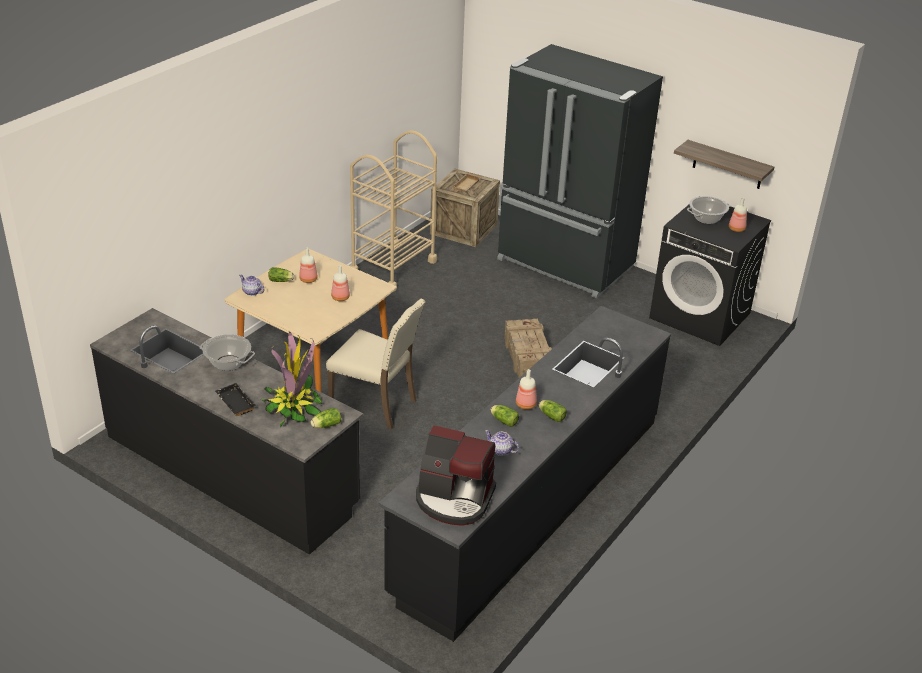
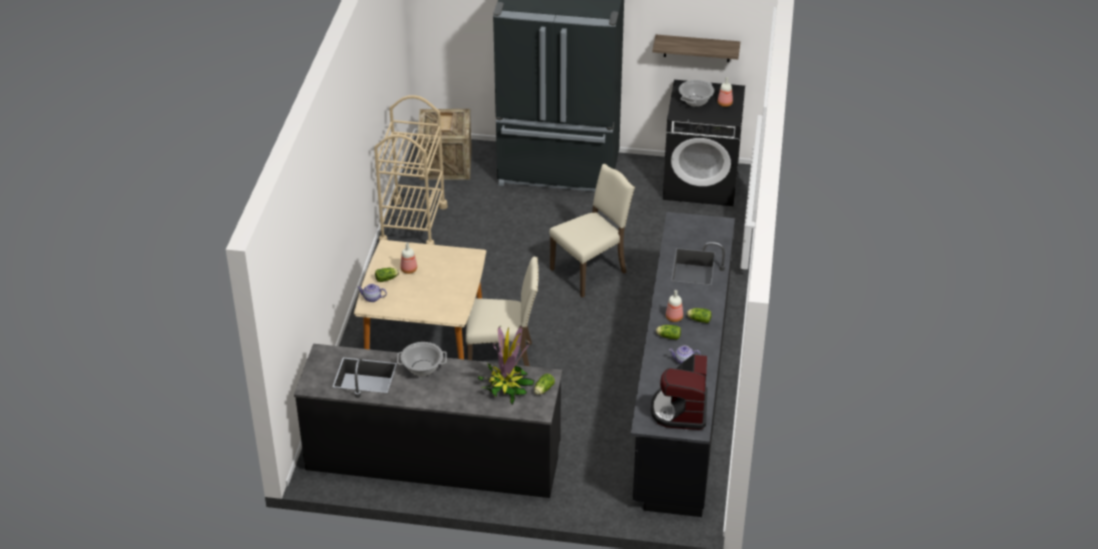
camera: 25 degrees left, 5 degrees up
black tray [215,383,256,416] -> none
bottle [331,265,350,301] -> none
coffee machine [416,425,496,526] -> coffee machine turned 105 degrees clockwise [651,354,708,430]
crate [504,319,552,378] -> beige chair [549,164,635,298]

